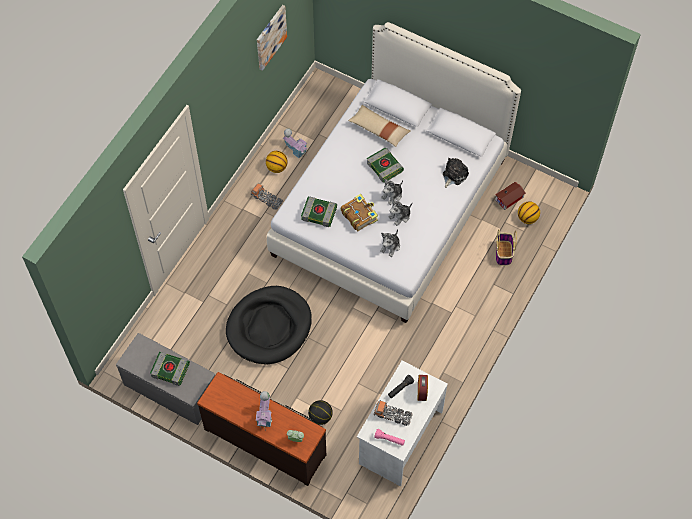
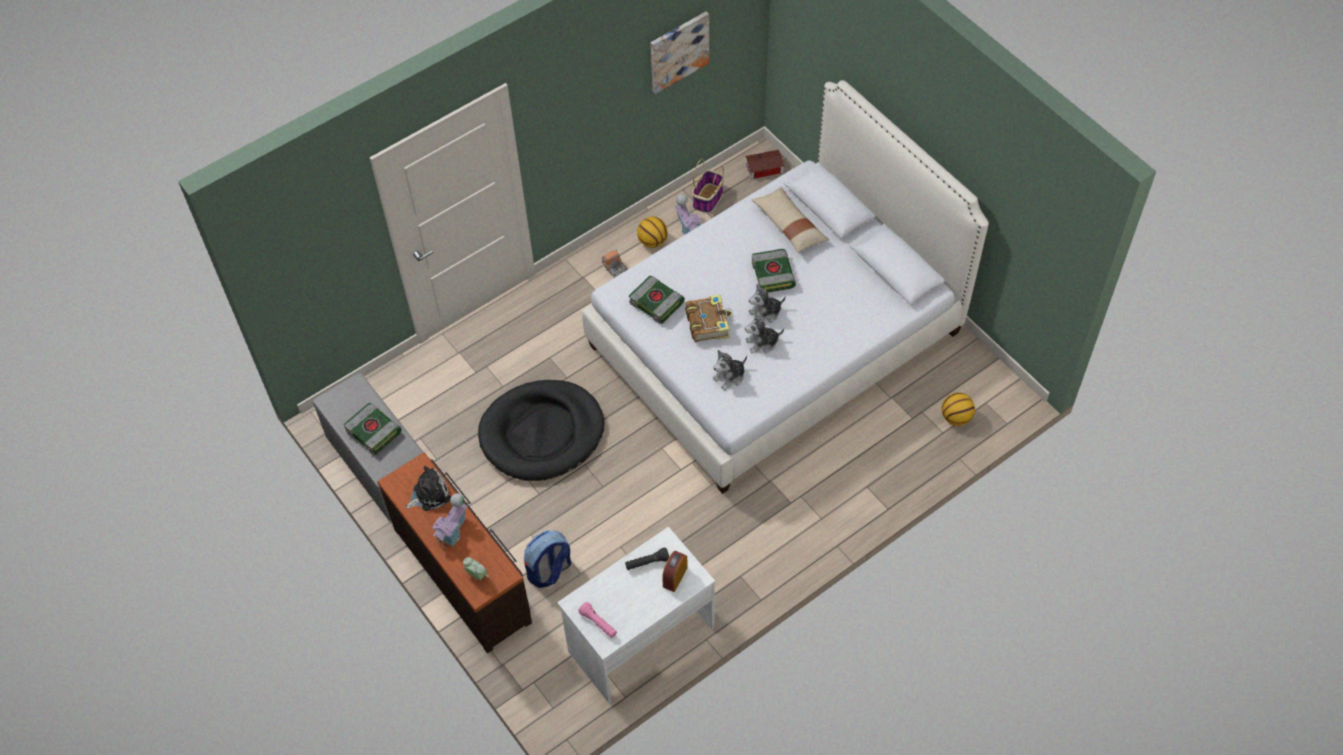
camera: 25 degrees right, 5 degrees down
basketball [308,400,333,425] -> backpack [524,530,571,588]
toy truck [374,401,413,426] -> none
plush toy [443,158,469,188] -> plush toy moved to [405,466,451,511]
toy house [495,182,526,210] -> toy house moved to [745,150,785,179]
basket [496,229,517,265] -> basket moved to [692,158,724,213]

